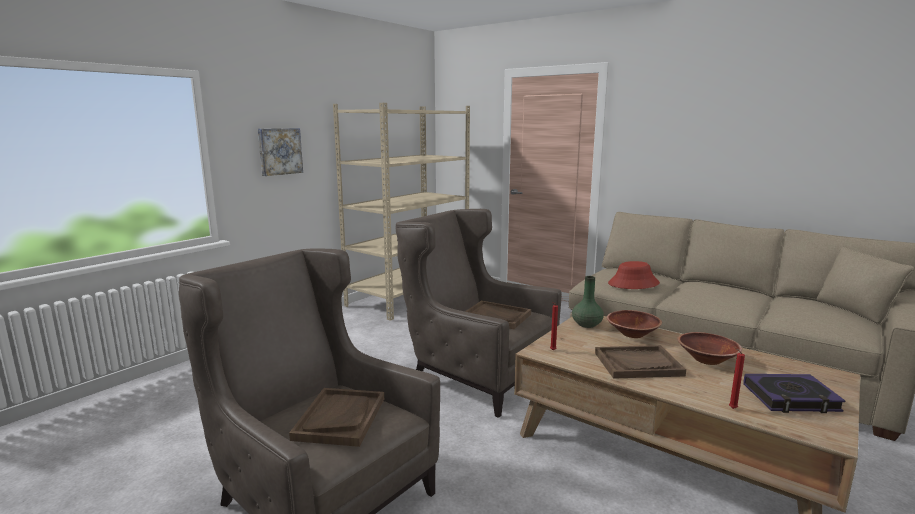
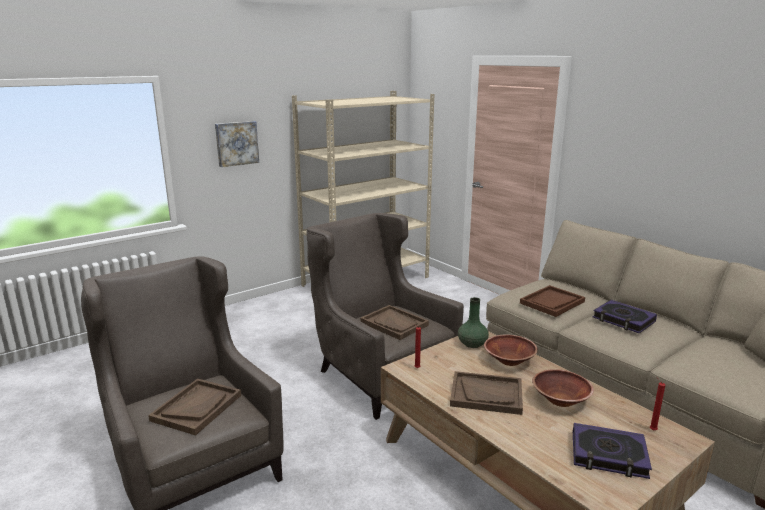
camera: 15 degrees right, 5 degrees up
red hat [608,261,660,289] -> brown tray [520,285,585,317]
red candle [729,347,745,409] -> red candle moved to [650,377,665,430]
none -> book [593,300,657,333]

